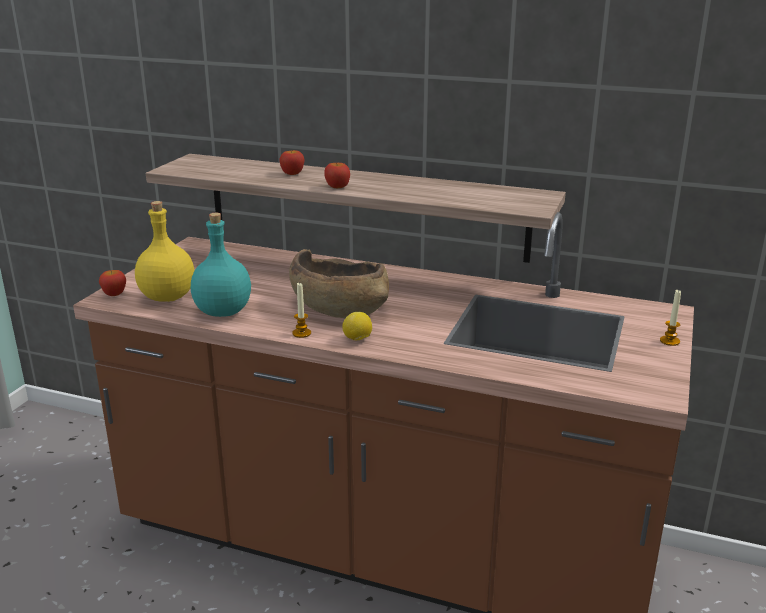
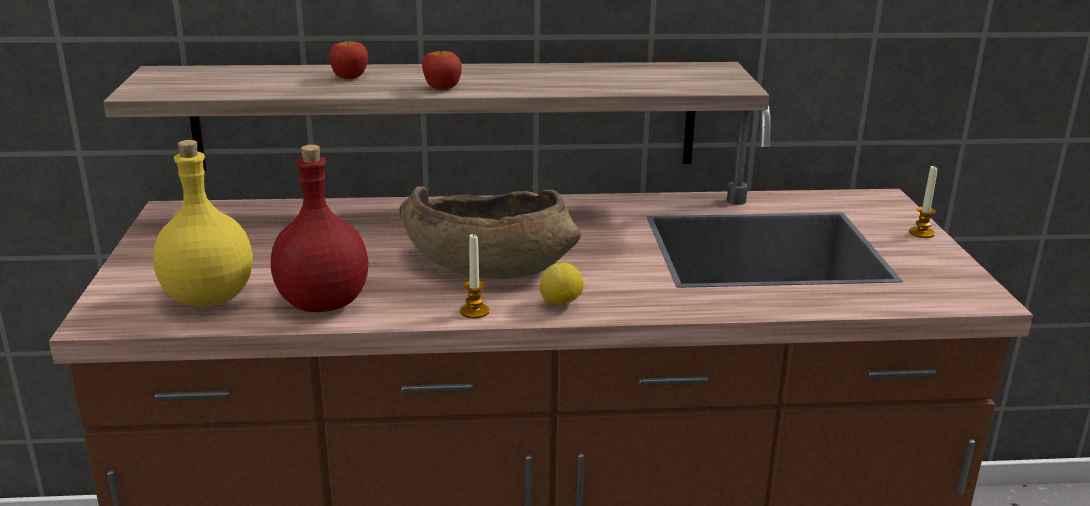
camera: 25 degrees left, 0 degrees up
apple [99,270,126,296] -> none
turquoise bottle [191,213,251,317] -> red bottle [271,145,368,312]

